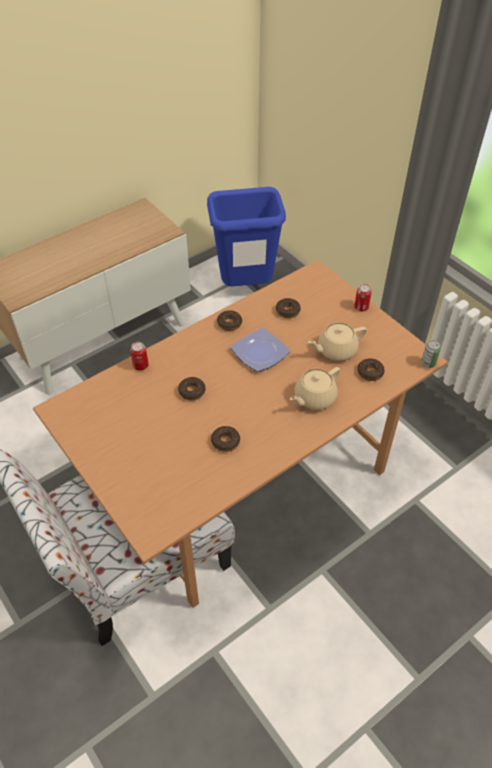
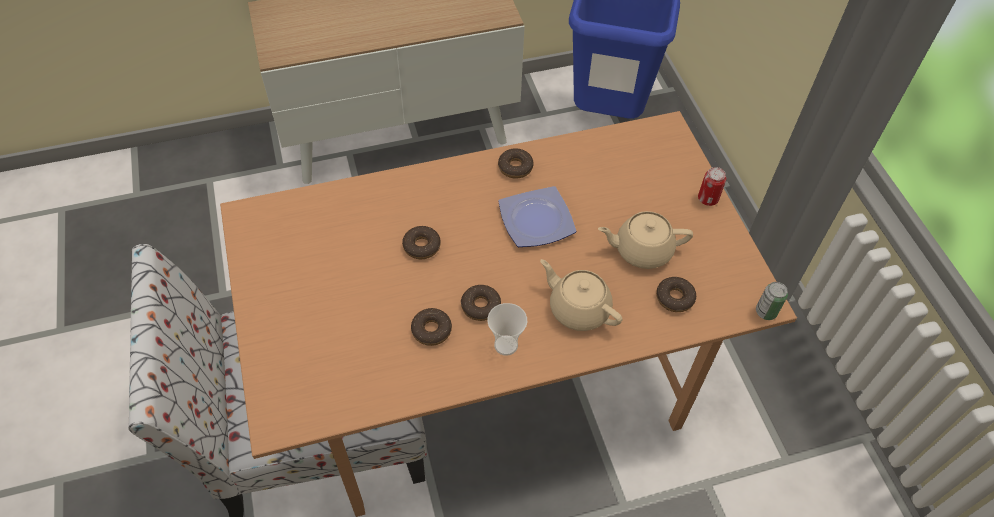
camera: 20 degrees right, 5 degrees up
can [130,342,148,371] -> none
donut [276,298,301,318] -> donut moved to [461,285,501,321]
beige teapot [290,367,340,410] -> beige teapot turned 60 degrees clockwise [540,259,622,331]
none -> cup [487,303,527,356]

